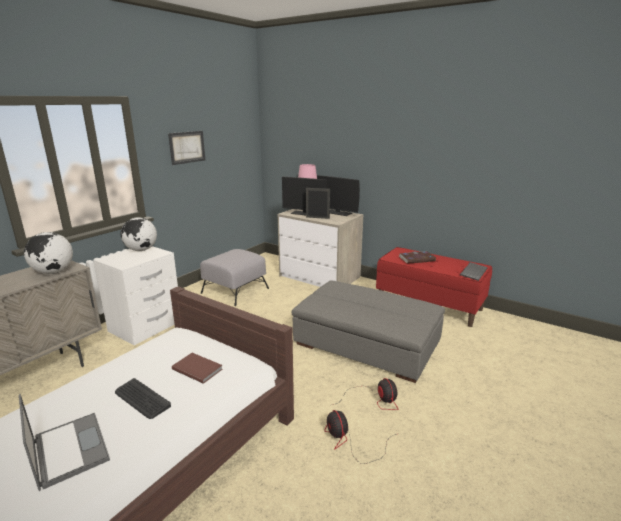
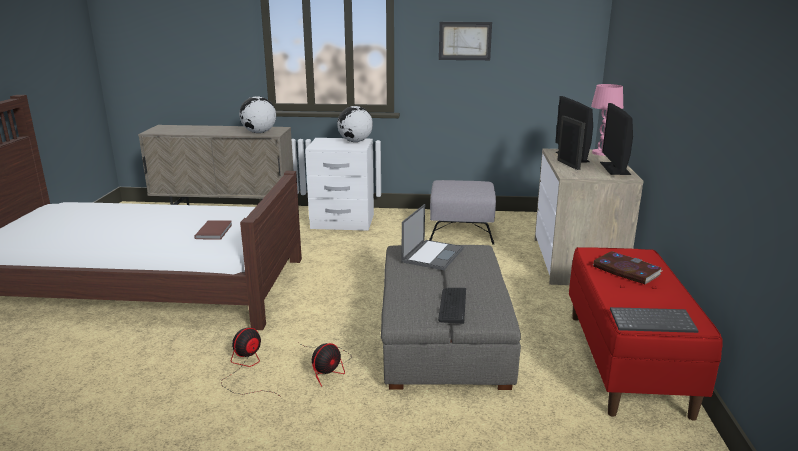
camera: 60 degrees right, 0 degrees up
laptop [19,394,110,491] -> laptop moved to [402,204,464,270]
keyboard [115,378,171,419] -> keyboard moved to [438,288,466,324]

